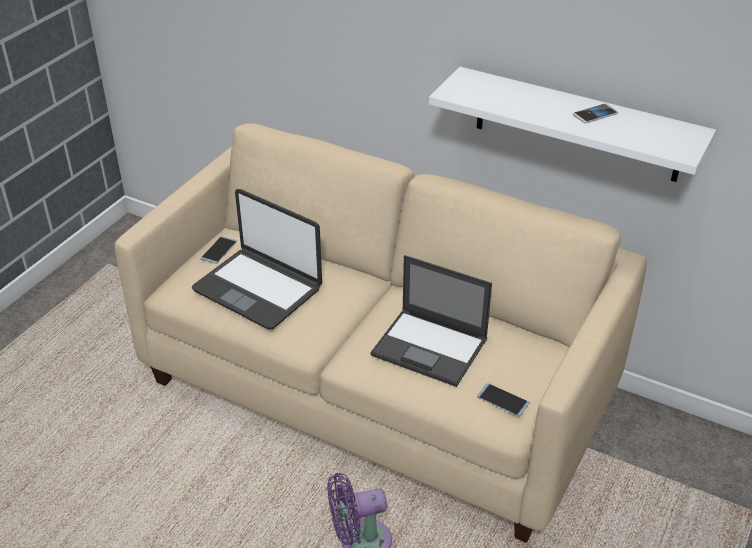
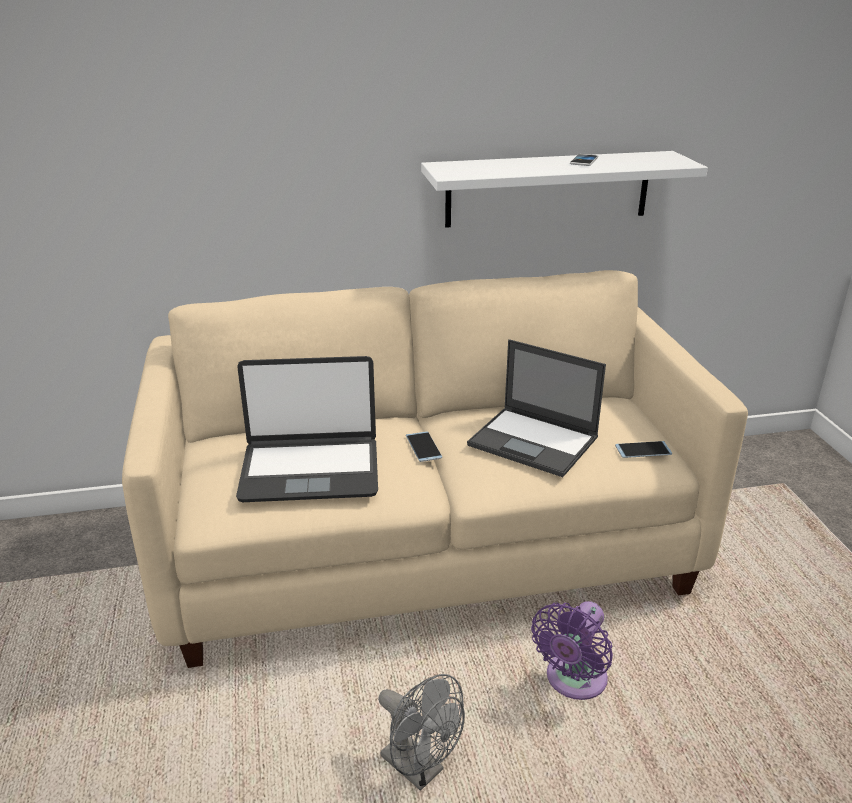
camera: 40 degrees left, 10 degrees down
phone [200,236,237,264] -> phone moved to [406,432,442,462]
laptop [370,255,492,387] -> laptop turned 45 degrees clockwise [467,339,606,477]
none -> grey fan [378,674,465,791]

